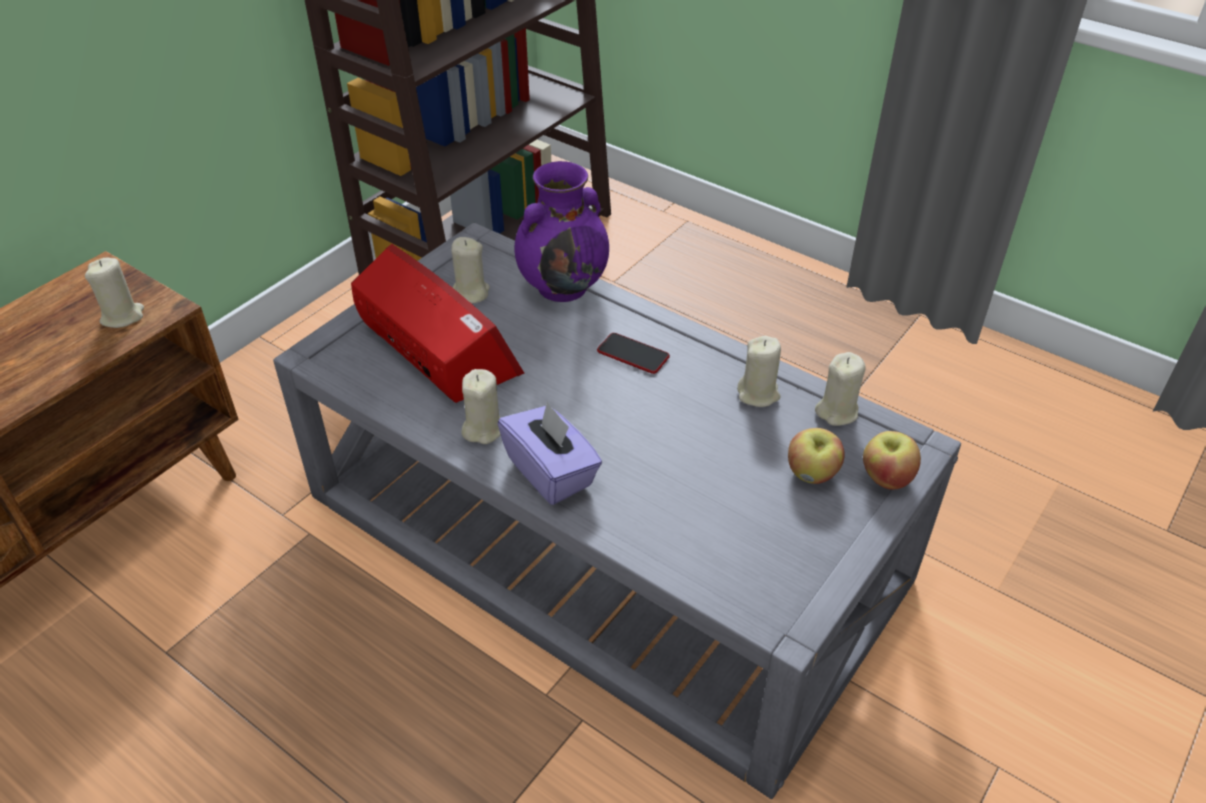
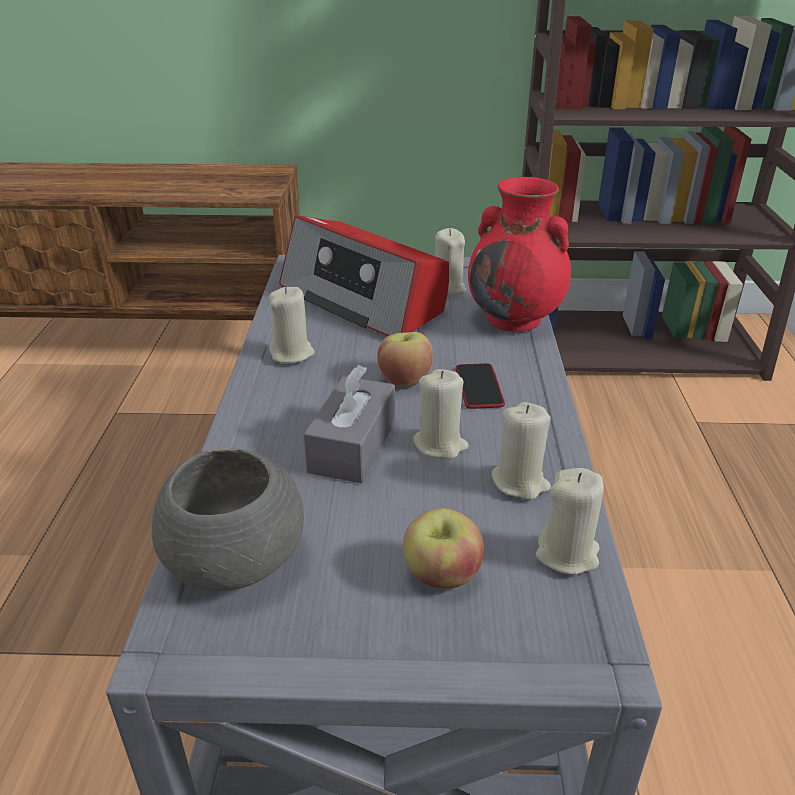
camera: 55 degrees right, 10 degrees down
beige candle [85,257,144,328] -> beige candle moved to [413,369,469,459]
radio [351,244,524,403] -> radio turned 120 degrees clockwise [279,216,449,336]
purple tissue box [498,401,602,505] -> none
purple vase [514,161,609,302] -> red vase [468,177,571,332]
apple [863,431,921,490] -> apple moved to [377,332,433,386]
none -> grey bowl [151,448,304,591]
none -> grey tissue box [304,365,395,484]

